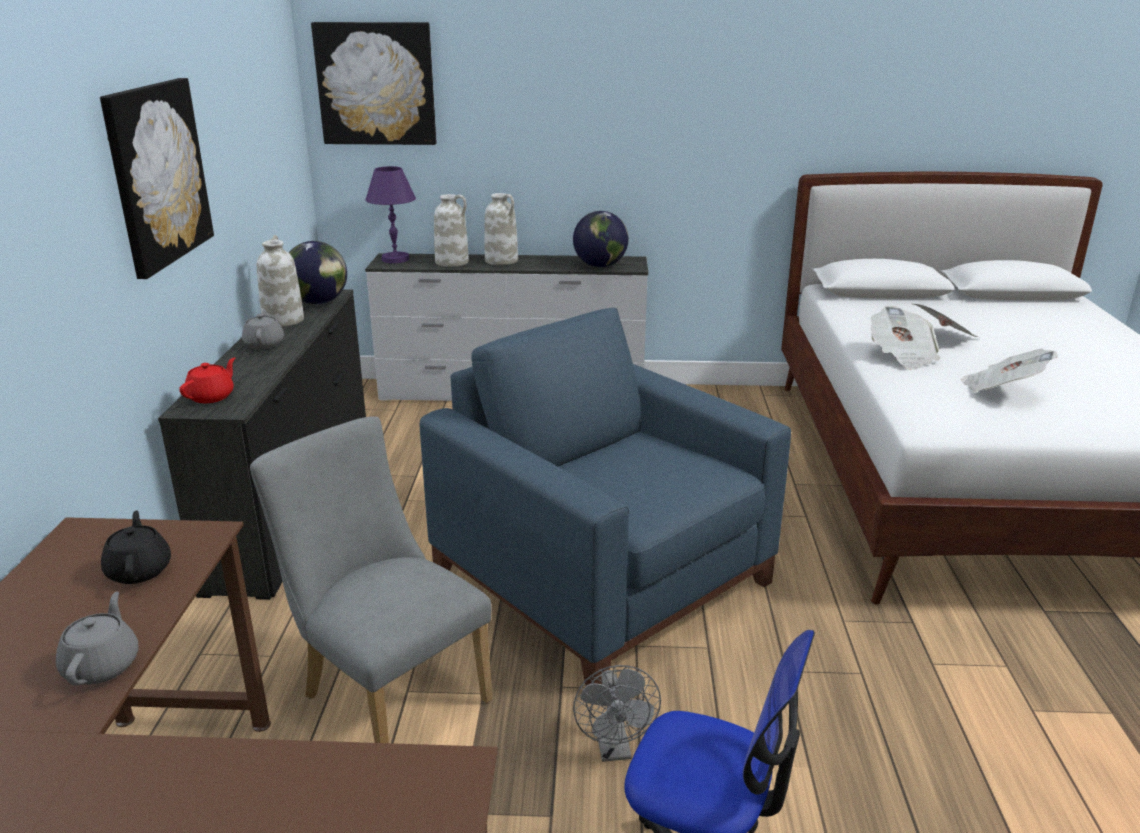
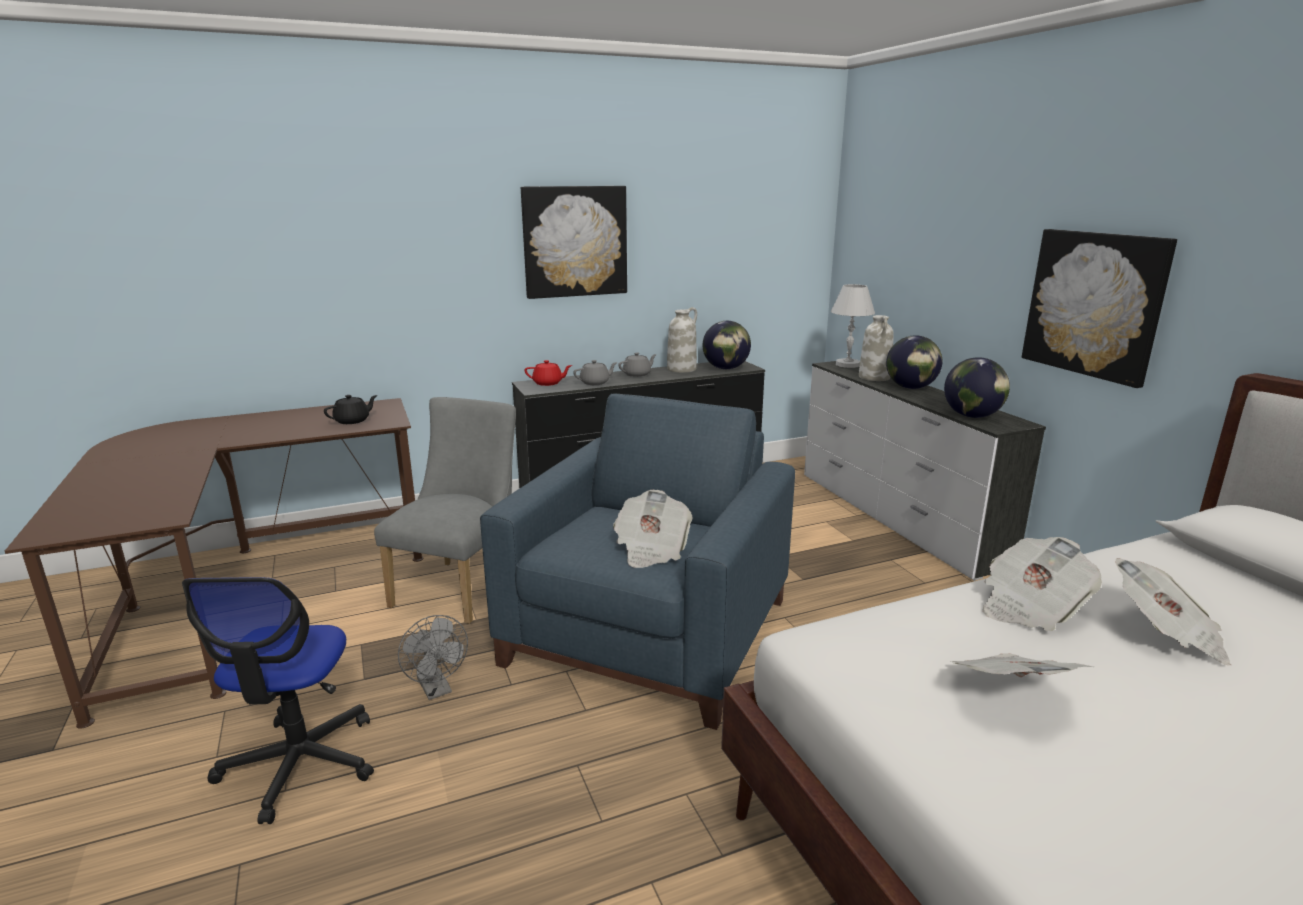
camera: 65 degrees right, 5 degrees down
grey teapot [56,591,139,685] -> grey teapot moved to [573,360,618,385]
picture [311,22,436,145] -> picture moved to [1022,229,1177,388]
purple table lamp [365,166,416,263] -> white table lamp [831,284,875,368]
white vase [484,193,518,265] -> globe [886,335,942,389]
grey fan [573,665,661,762] -> grey fan turned 90 degrees counterclockwise [398,615,468,700]
none -> newspaper [613,490,693,568]

